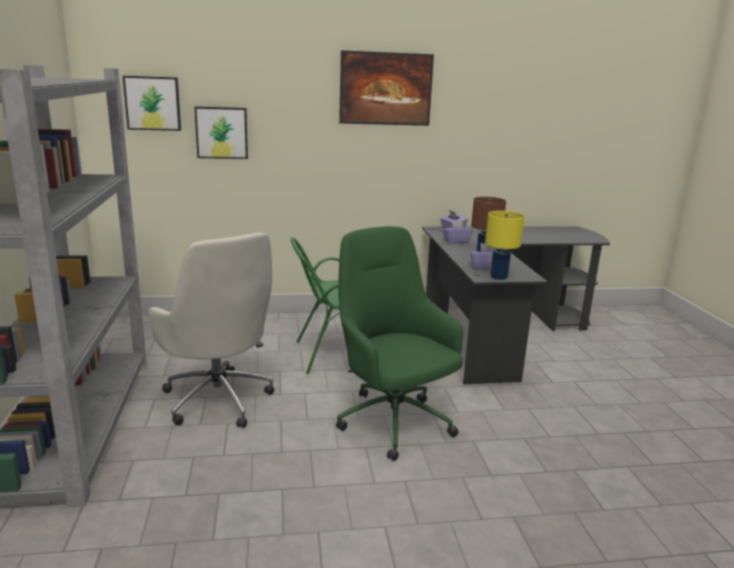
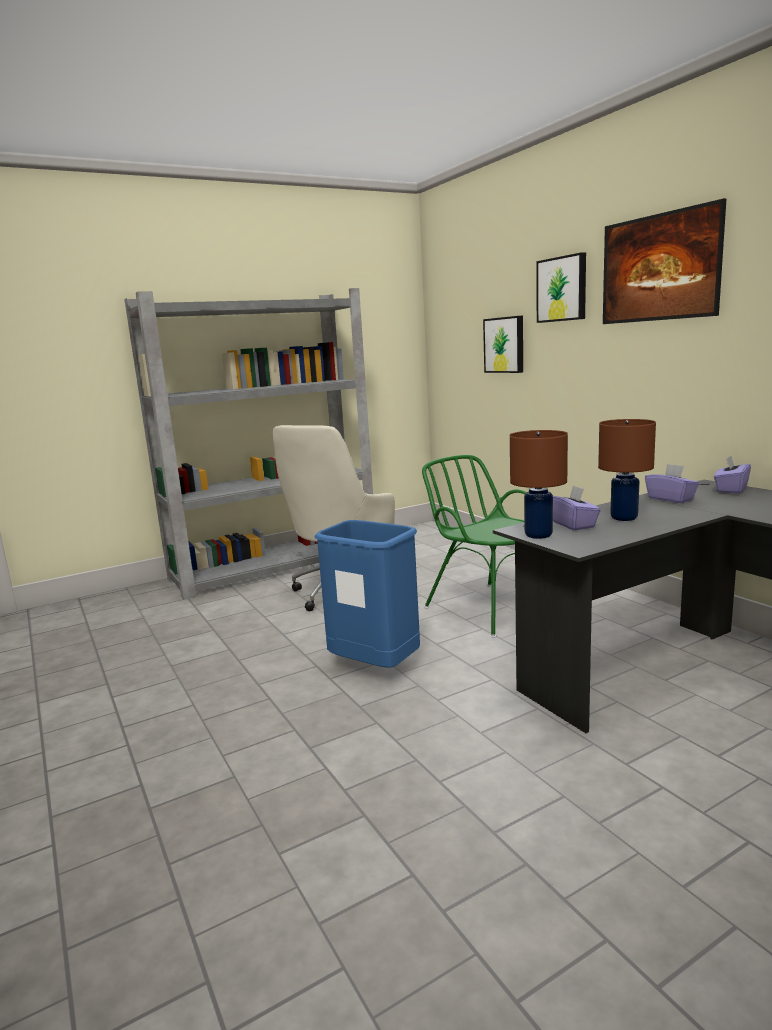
camera: 70 degrees right, 5 degrees down
picture [123,76,181,131] -> picture moved to [537,252,586,323]
green office chair [336,226,463,461] -> blue trash can [314,520,420,668]
yellow table lamp [485,211,525,280] -> brown table lamp [510,430,568,539]

